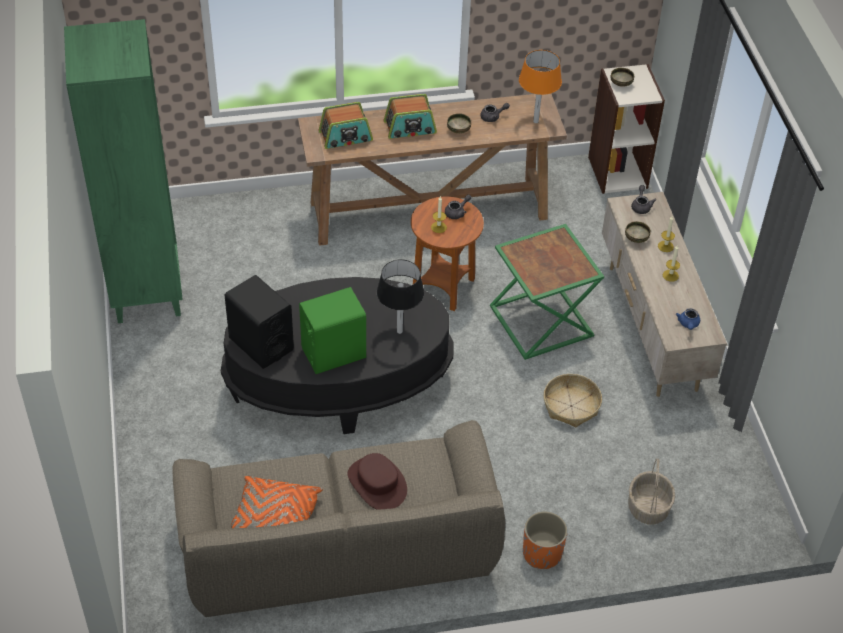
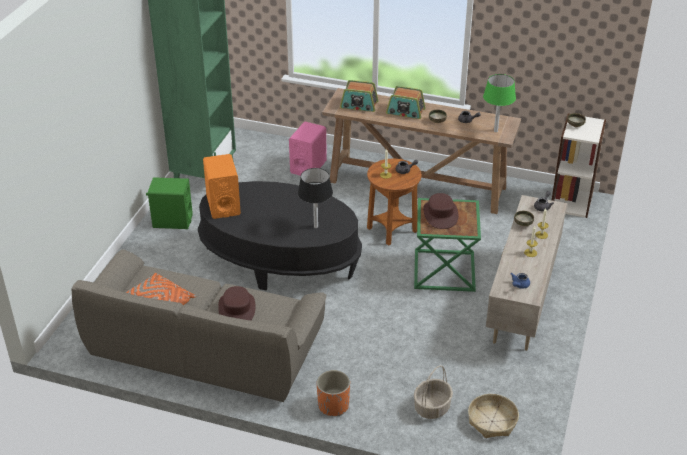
camera: 30 degrees right, 10 degrees down
black speaker [224,275,294,369] -> orange speaker [203,154,241,219]
green speaker [299,287,366,374] -> green speaker moved to [146,177,193,229]
orange table lamp [519,50,562,123] -> green table lamp [483,74,516,132]
basket [544,374,602,427] -> basket moved to [468,394,519,438]
none -> pink speaker [289,122,327,176]
none -> brown hat [423,193,458,229]

